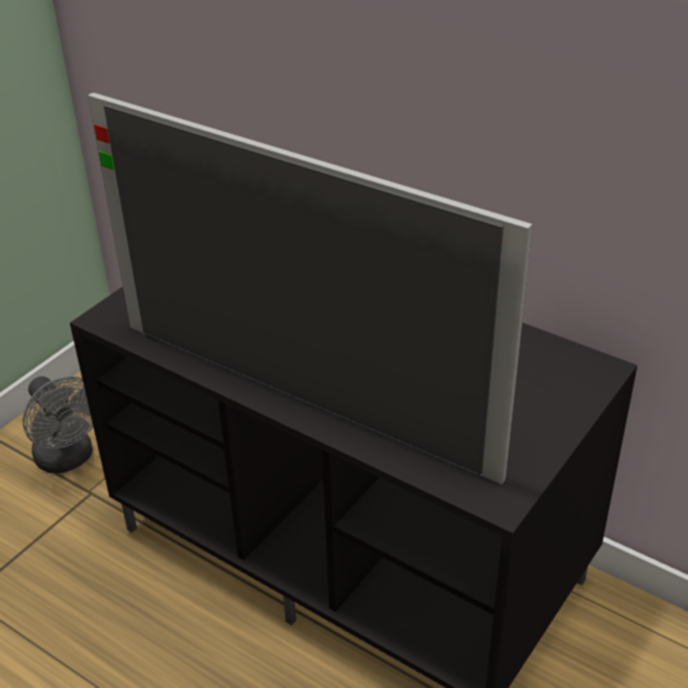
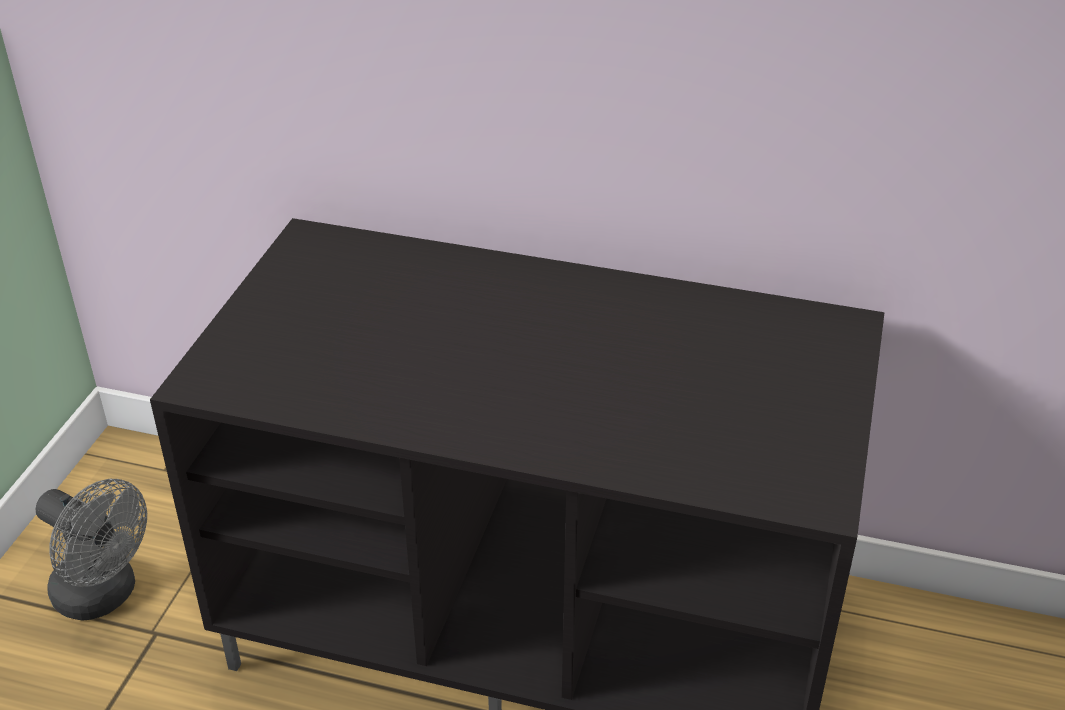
camera: 20 degrees left, 0 degrees up
television [88,92,533,484] -> none

